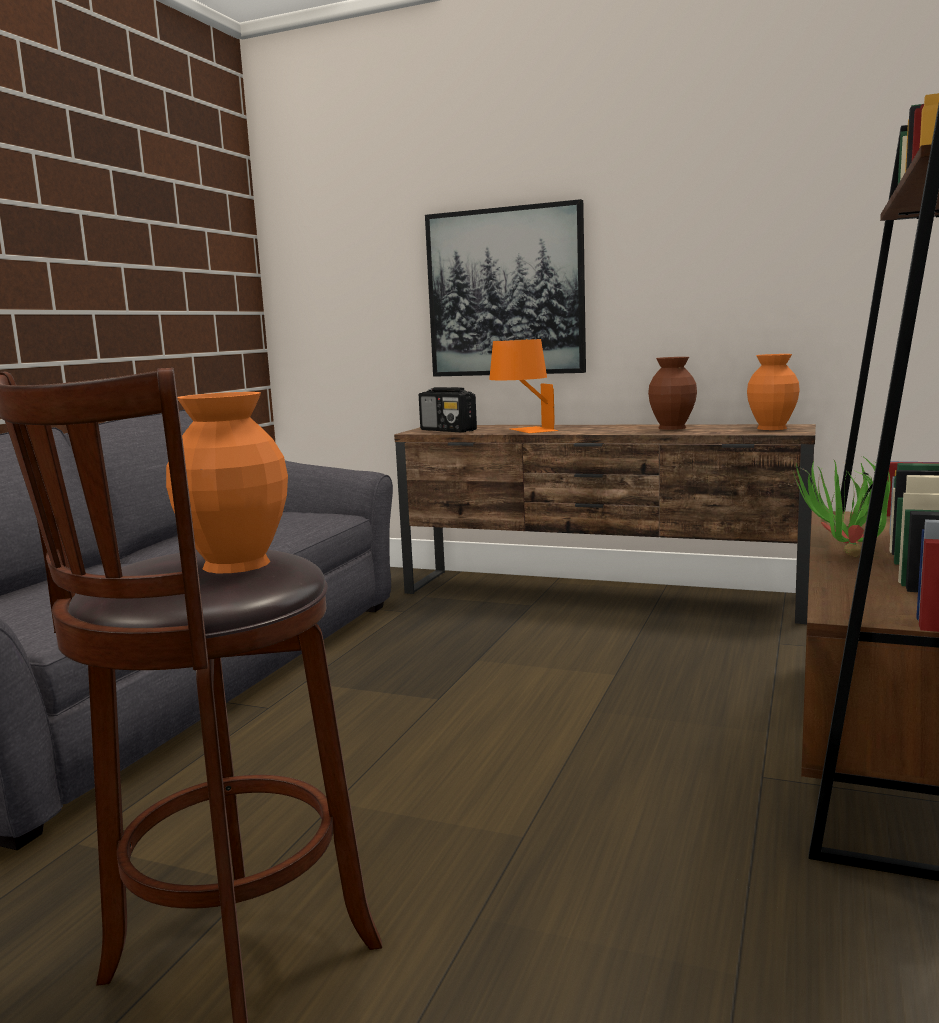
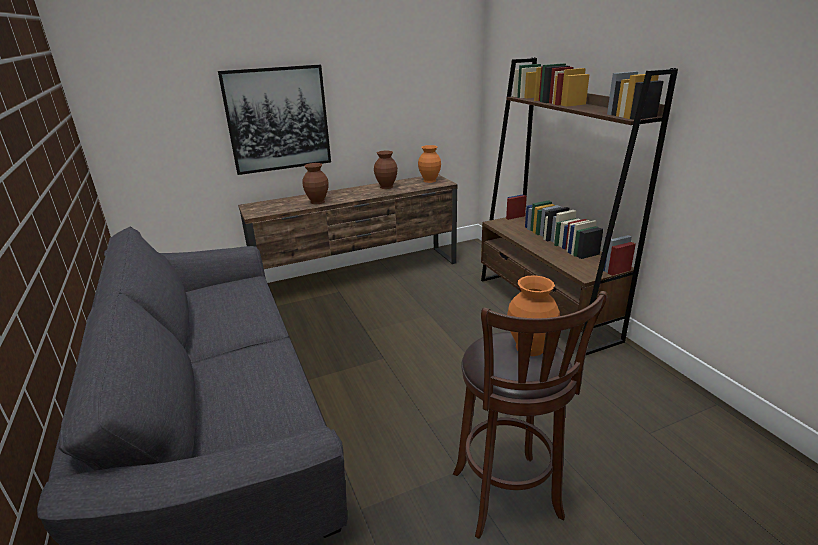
camera: 45 degrees left, 15 degrees up
radio [419,387,477,433] -> none
orange table lamp [489,339,559,433] -> brown vase [303,163,329,204]
potted plant [793,456,890,557] -> none

